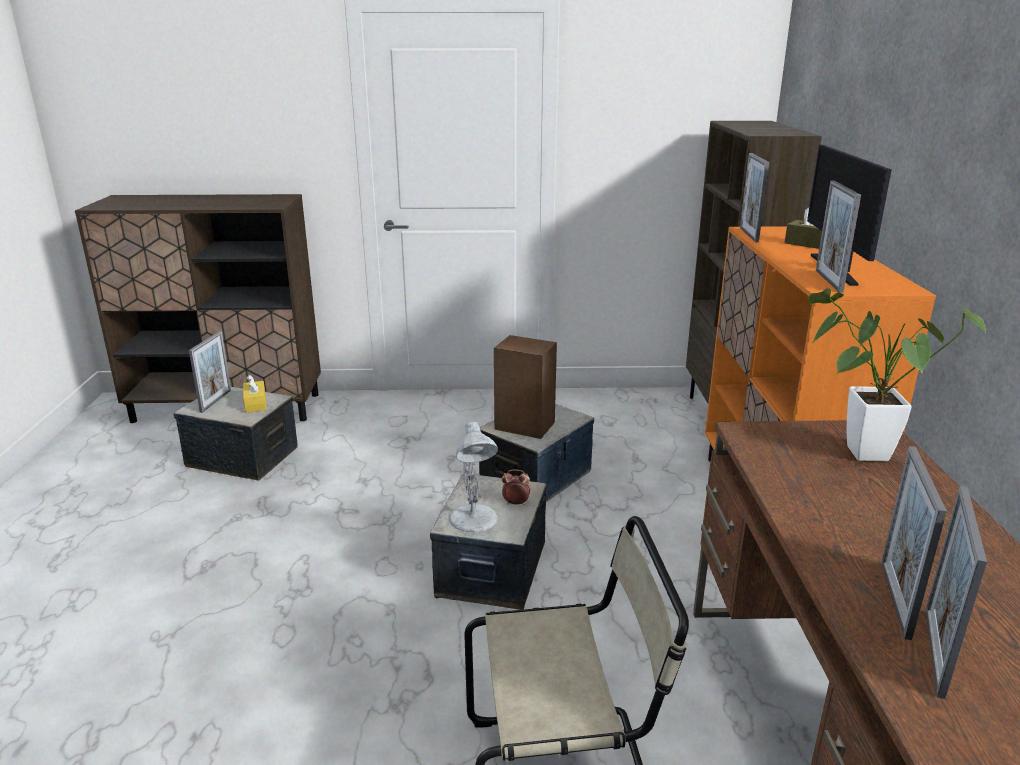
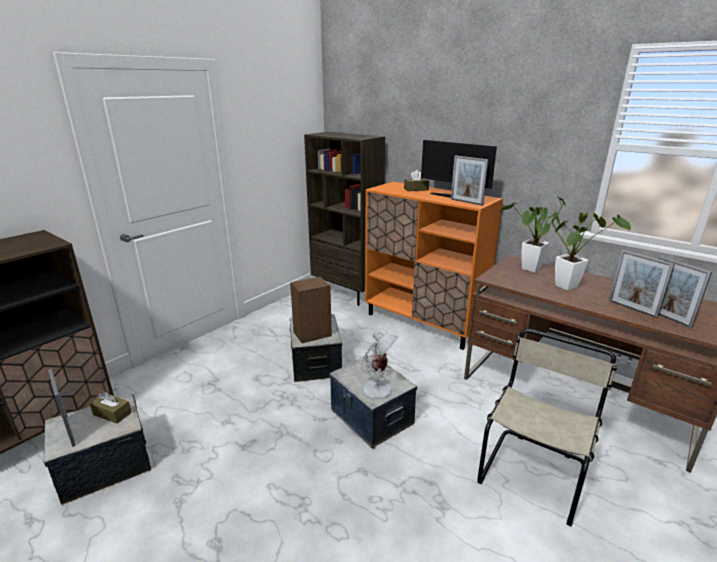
camera: 50 degrees left, 0 degrees up
yellow tissue box [243,374,267,413] -> brown tissue box [90,392,132,424]
picture frame [740,153,769,243] -> none
none -> potted plant [545,212,631,291]

